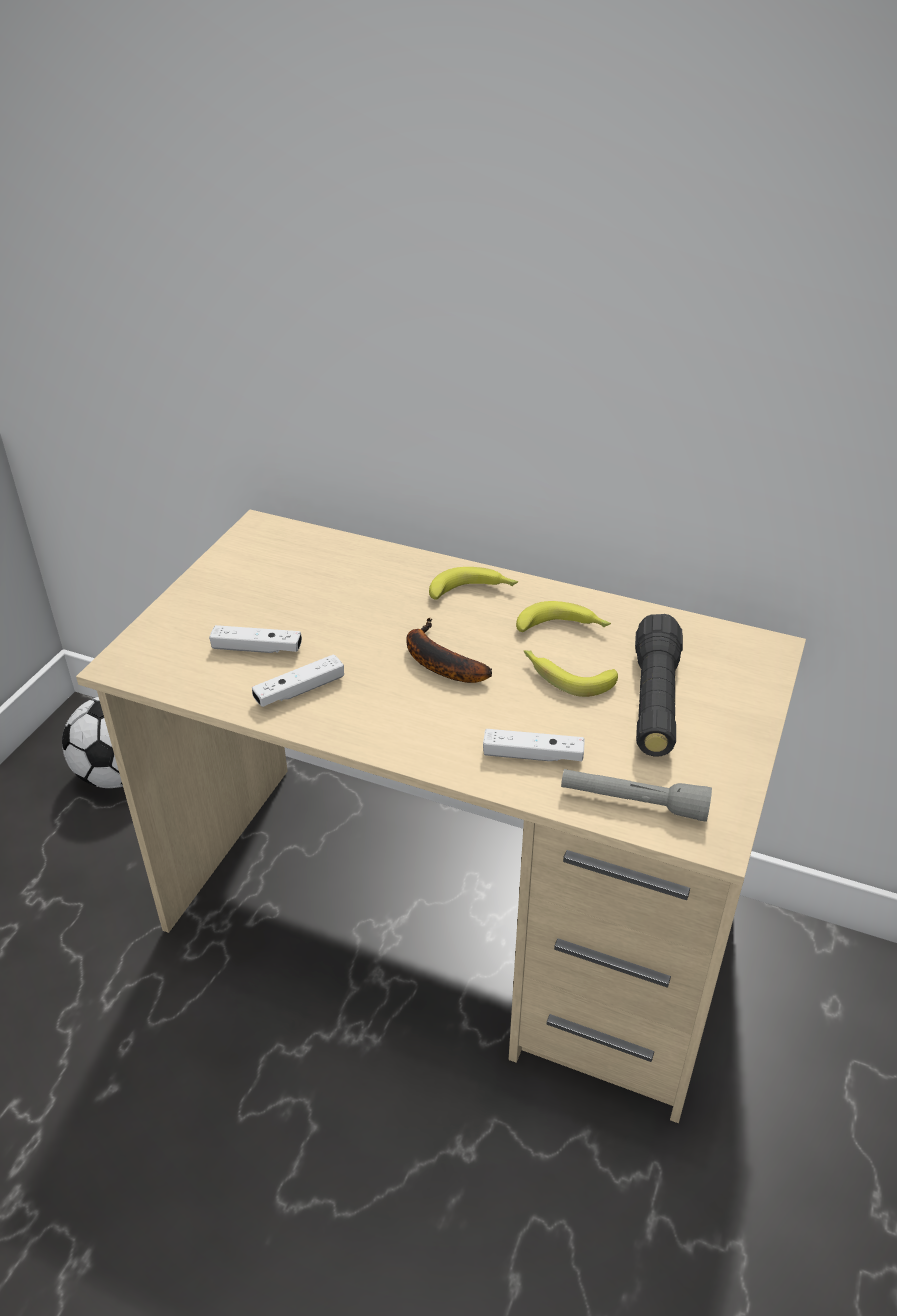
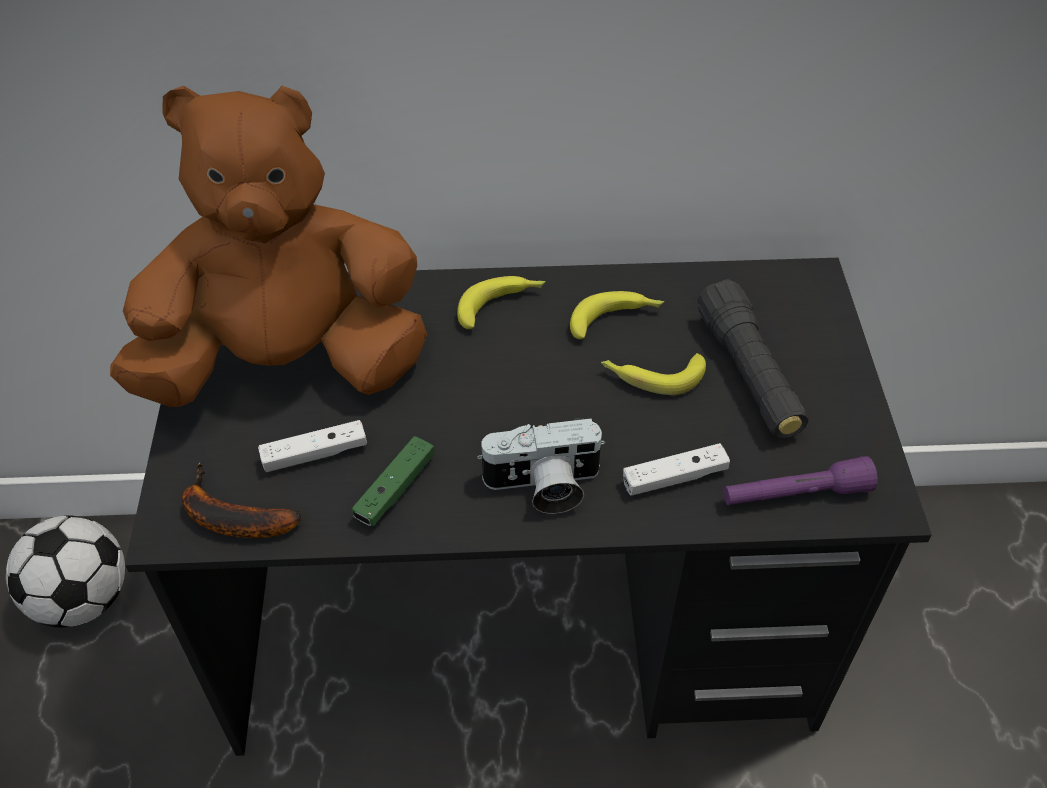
camera: 25 degrees left, 10 degrees up
beige desk [76,510,806,1123] -> black desk [125,258,932,756]
white game controller [252,654,344,707] -> green game controller [352,436,434,526]
banana [406,618,492,683] -> banana moved to [182,463,301,538]
grey flashlight [561,769,712,822] -> purple flashlight [723,456,878,505]
none -> brown plush toy [110,86,427,407]
none -> camera [477,418,605,514]

